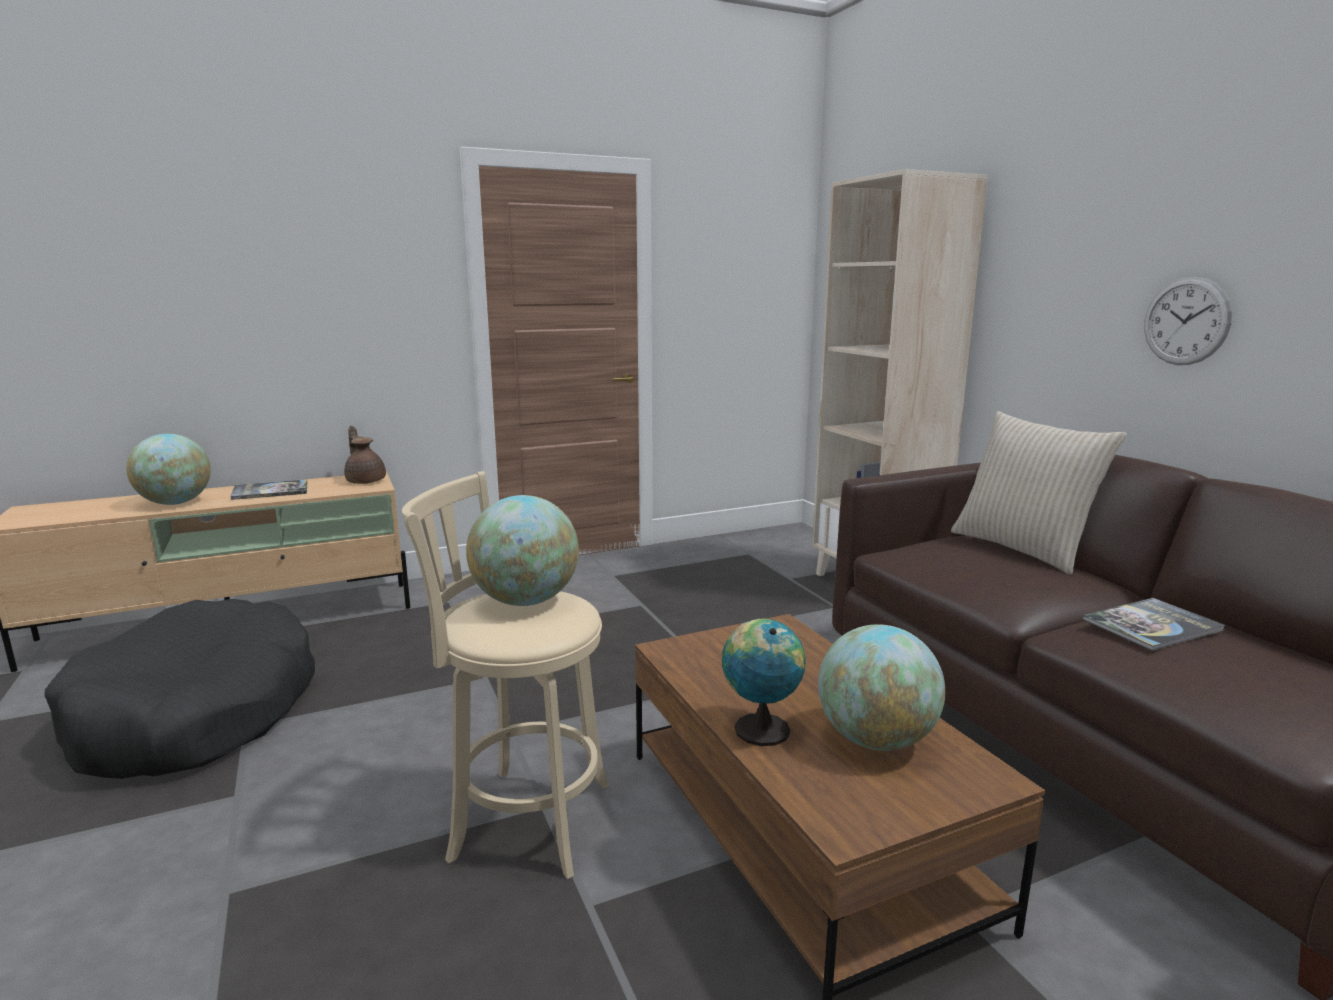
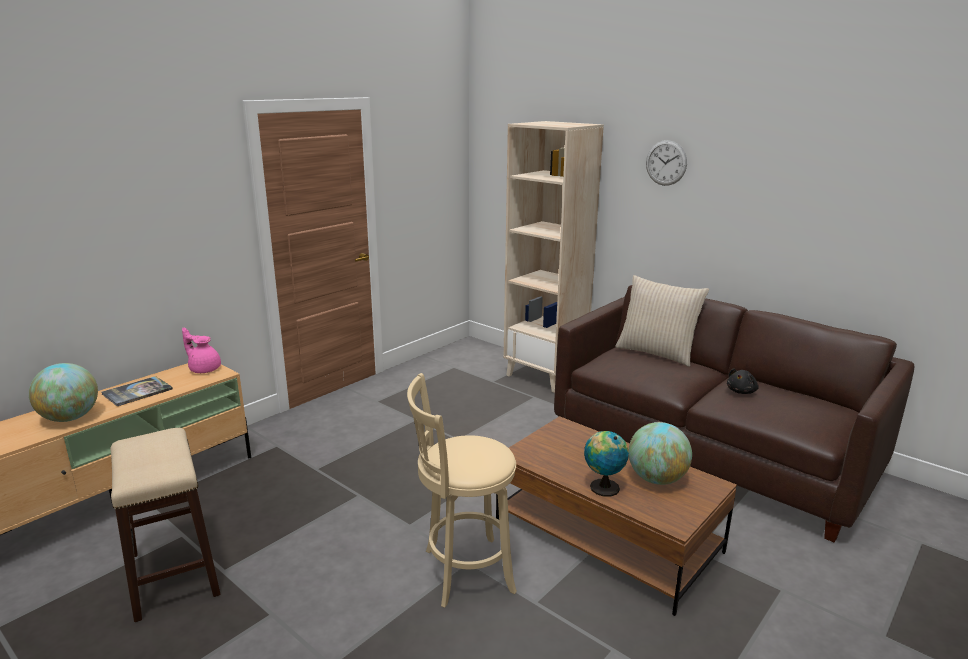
camera: 25 degrees left, 5 degrees up
black dog bed [44,599,315,779] -> stool [110,428,221,622]
brown teapot [344,426,386,484] -> pink teapot [182,328,221,373]
globe [466,495,579,606] -> none
book [1083,598,1225,651] -> black plush toy [727,368,759,394]
wall clock [1144,277,1232,365] -> wall clock moved to [646,140,687,186]

